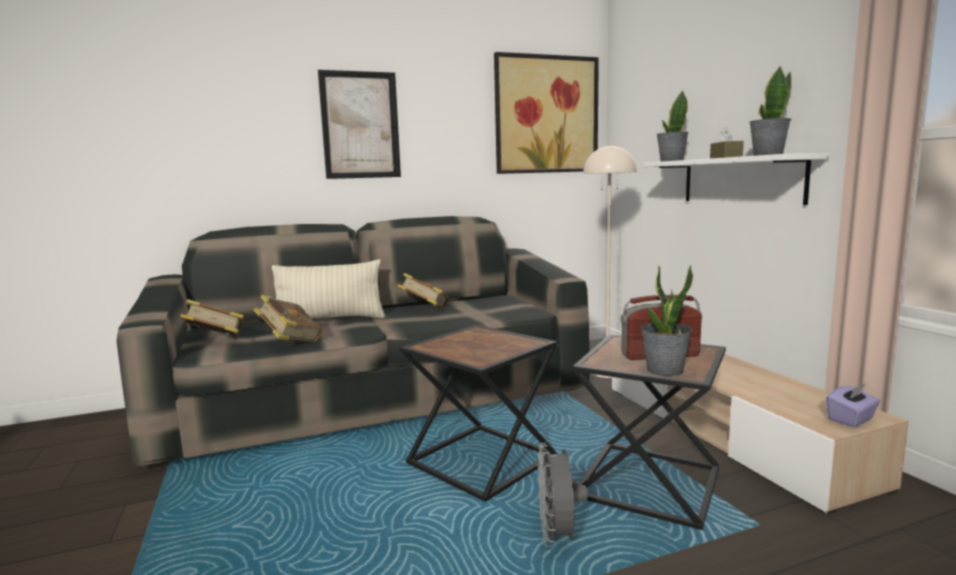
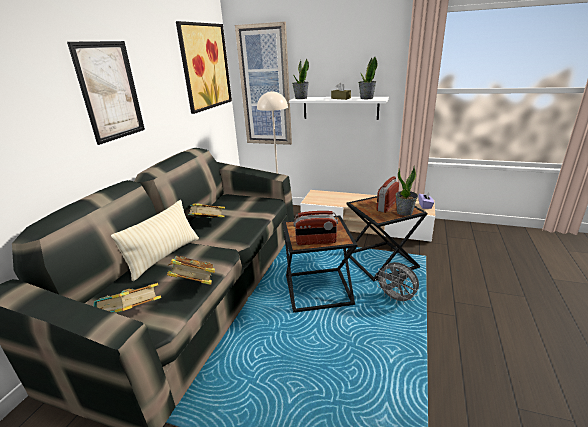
camera: 50 degrees left, 15 degrees up
none -> picture [235,22,292,145]
none -> radio [293,211,338,245]

